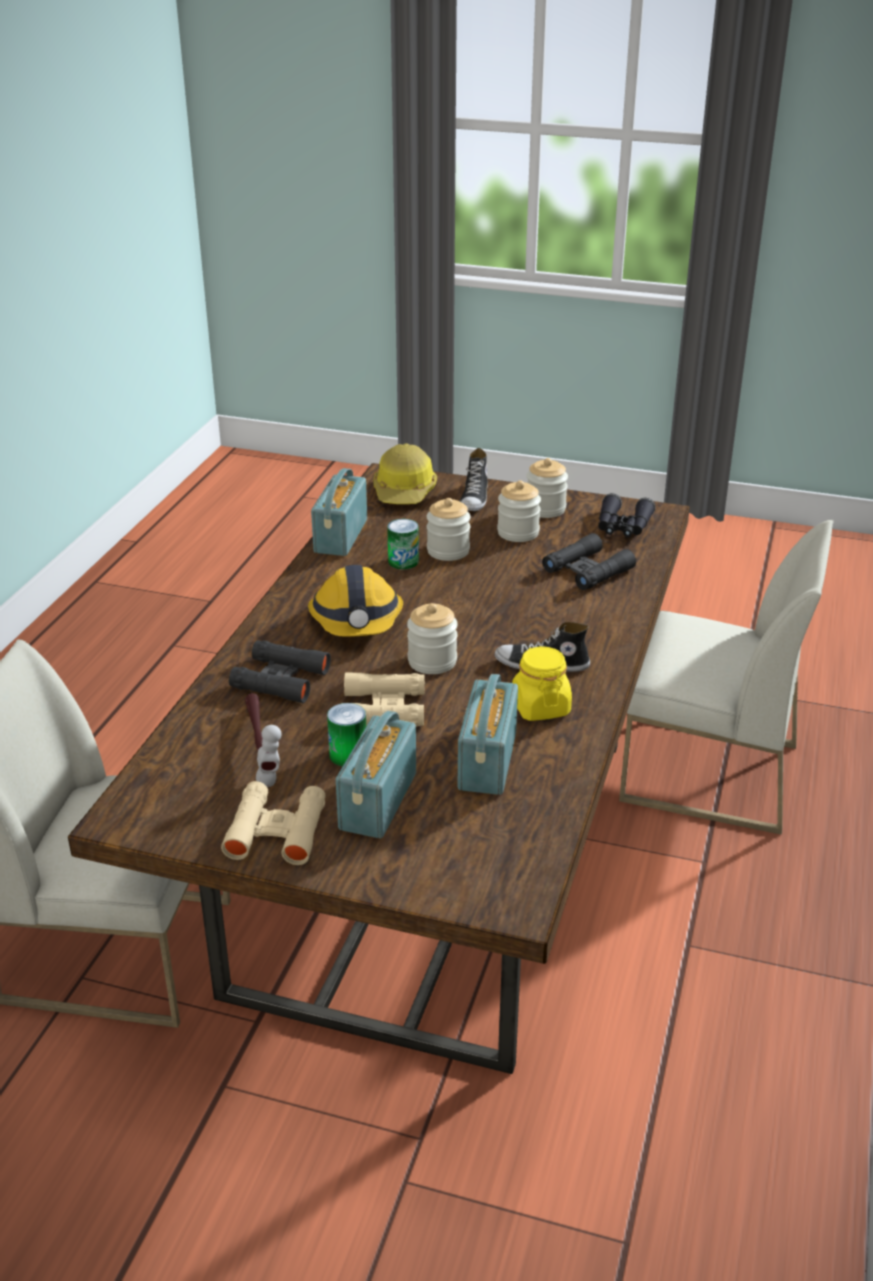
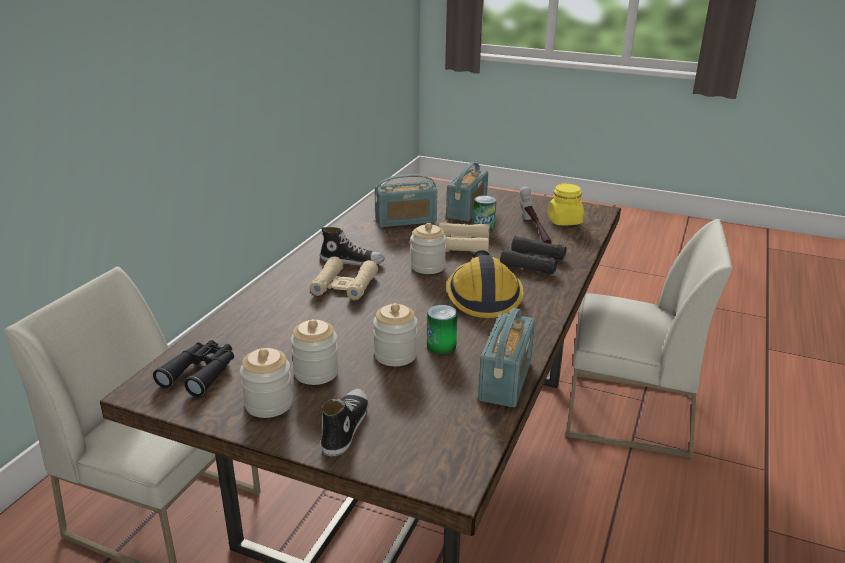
camera: 175 degrees left, 5 degrees down
beige binoculars [221,781,326,865] -> beige binoculars moved to [310,256,378,300]
hard hat [373,443,437,504] -> none
radio [458,674,518,795] -> radio turned 60 degrees clockwise [375,174,437,227]
yellow jar [512,646,572,721] -> yellow jar moved to [547,183,584,225]
black binoculars [542,533,636,590] -> none

